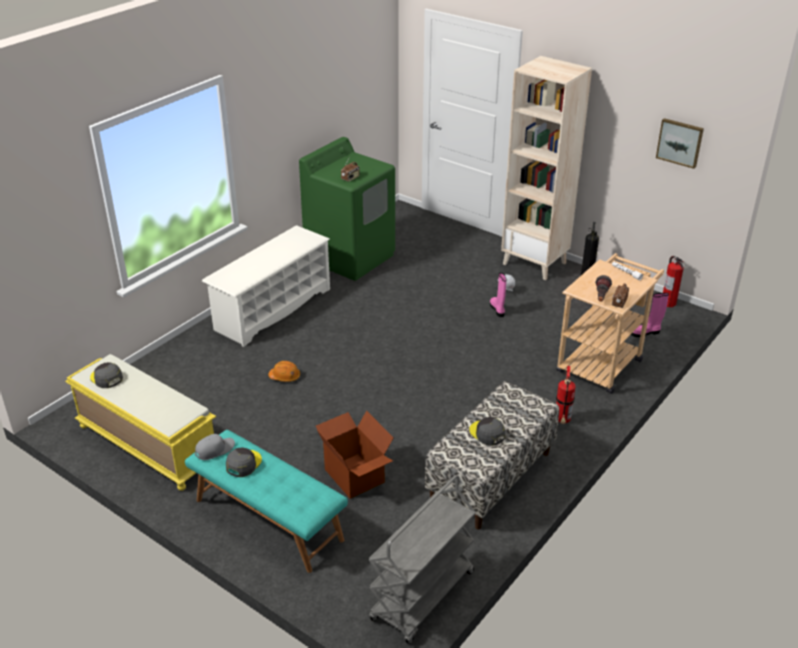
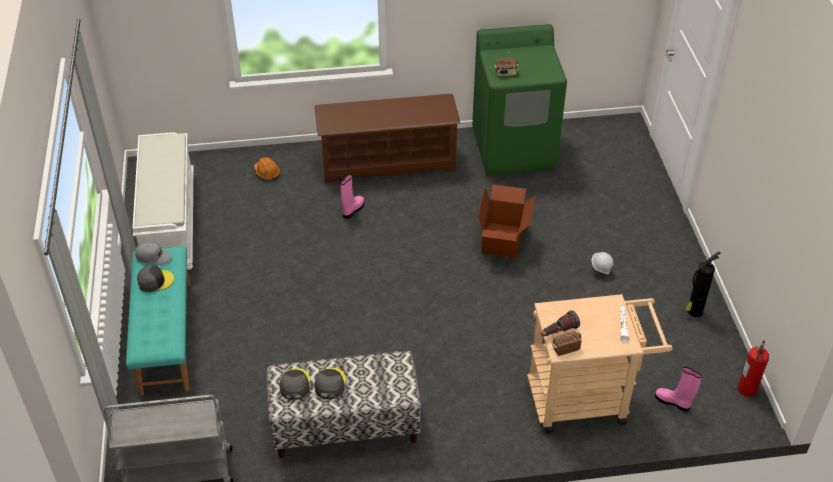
camera: 45 degrees right, 10 degrees up
yellow bench [65,354,216,491] -> white bench [132,132,194,270]
grey cap [90,362,123,388] -> grey cap moved to [279,368,310,400]
white shoe rack [202,225,330,347] -> brown shoe rack [315,94,461,183]
orange hard hat [268,361,300,382] -> orange hard hat moved to [254,157,280,180]
cardboard box [316,410,394,499] -> cardboard box moved to [478,184,536,258]
pink boot [490,273,507,317] -> pink boot moved to [341,174,365,219]
beige bookcase [501,56,592,280] -> none
fire extinguisher [556,366,575,424] -> none
picture [656,118,704,169] -> none

